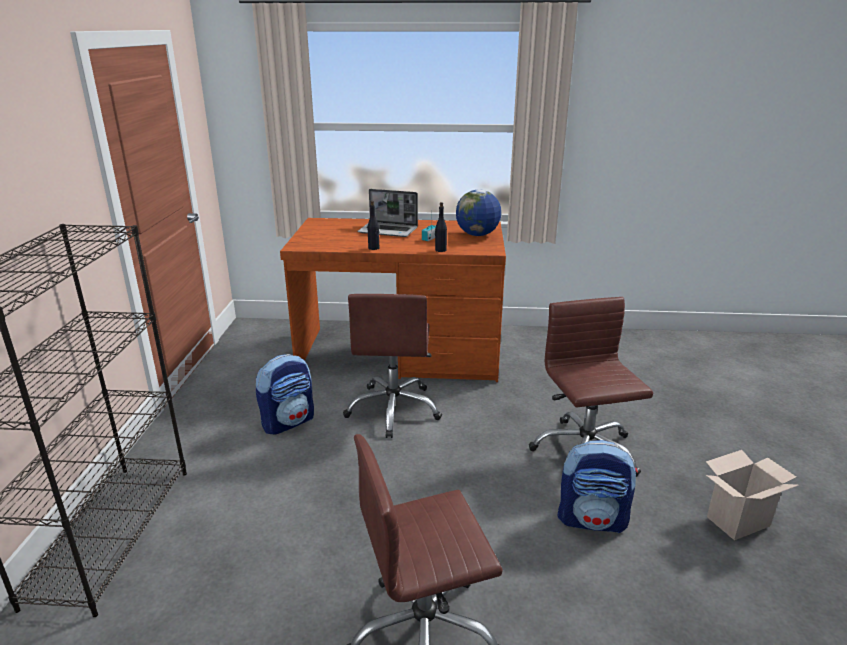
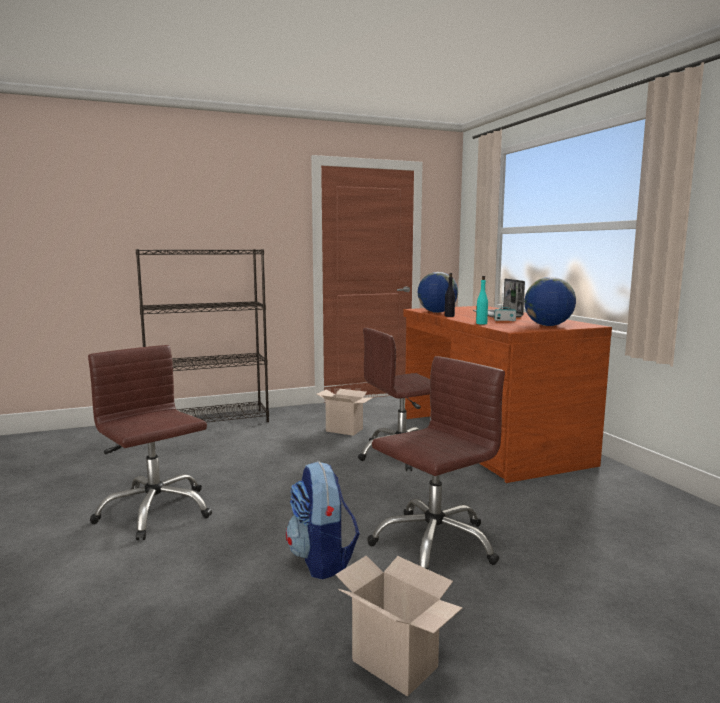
camera: 65 degrees right, 15 degrees down
backpack [256,354,314,435] -> cardboard box [317,389,373,436]
black bottle [435,202,447,252] -> turquoise bottle [476,276,488,325]
none -> globe [418,272,458,313]

